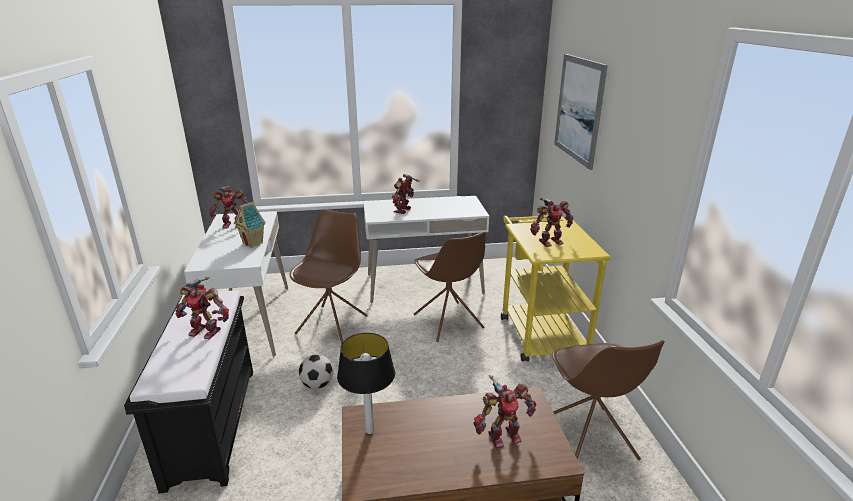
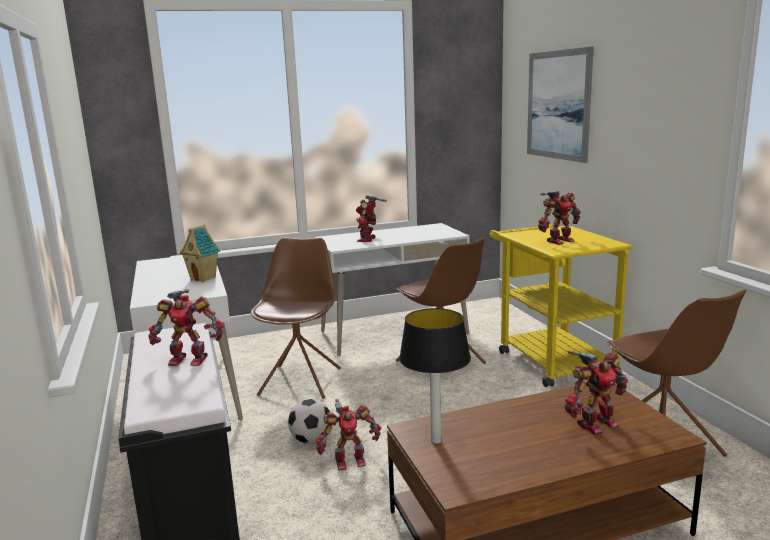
camera: 10 degrees left, 10 degrees down
toy robot [209,186,249,229] -> toy robot moved to [316,399,381,471]

